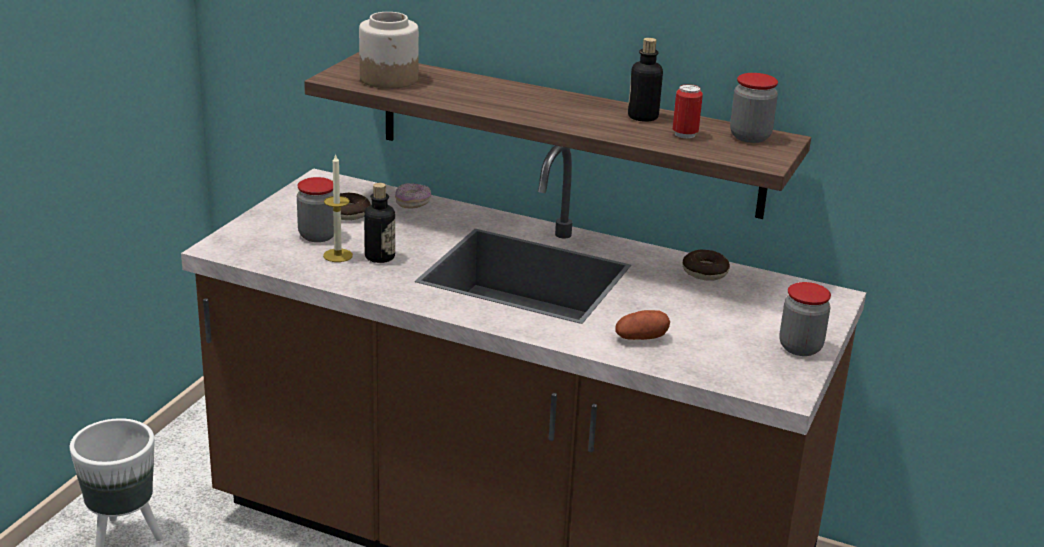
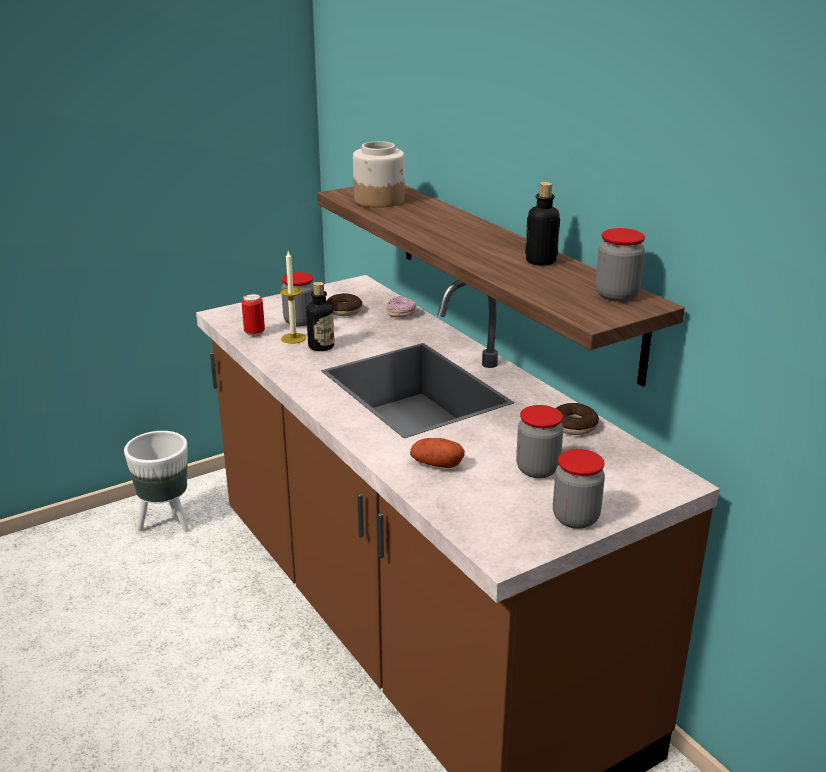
camera: 35 degrees right, 0 degrees up
can [673,84,703,139] -> can moved to [242,294,265,337]
none -> jar [516,405,563,478]

